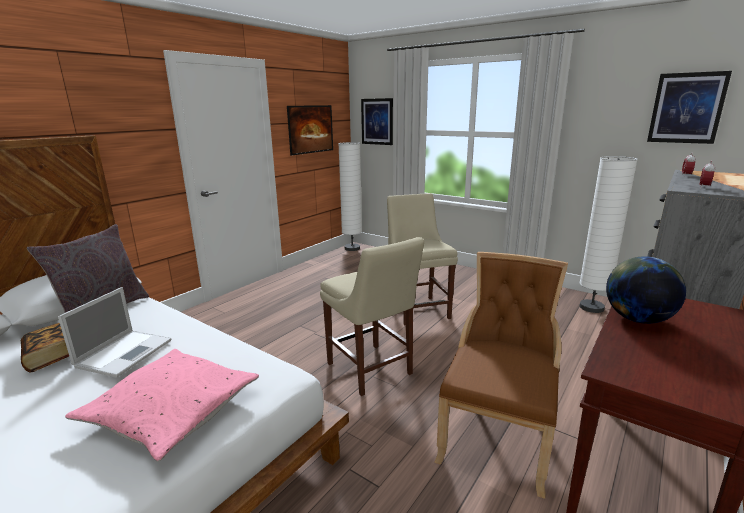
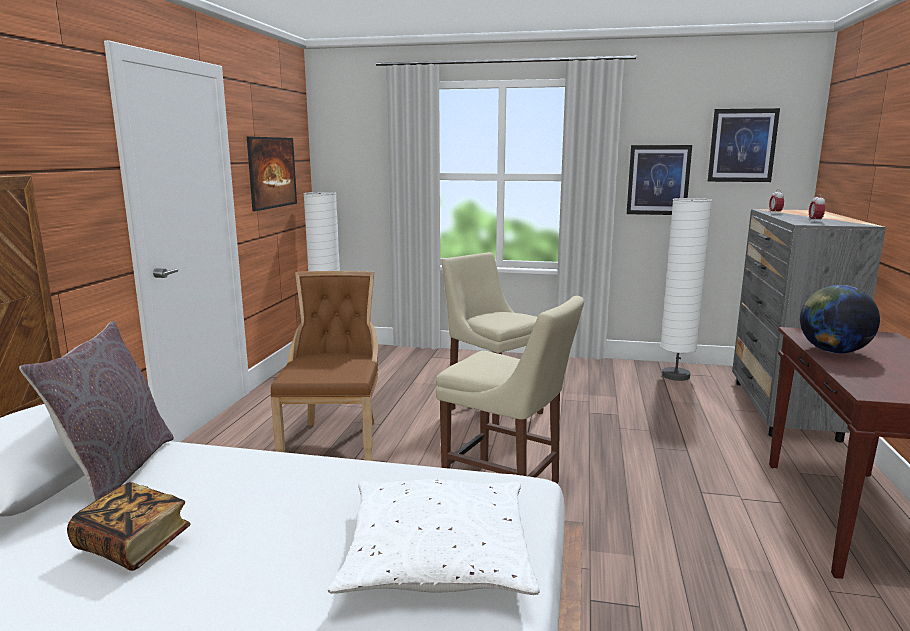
camera: 25 degrees left, 5 degrees down
laptop [58,287,171,378] -> none
pink pillow [65,349,259,462] -> white pillow [328,479,540,595]
picture [361,98,393,145] -> picture moved to [627,145,692,215]
brown chair [434,252,568,499] -> brown chair moved to [271,271,378,461]

